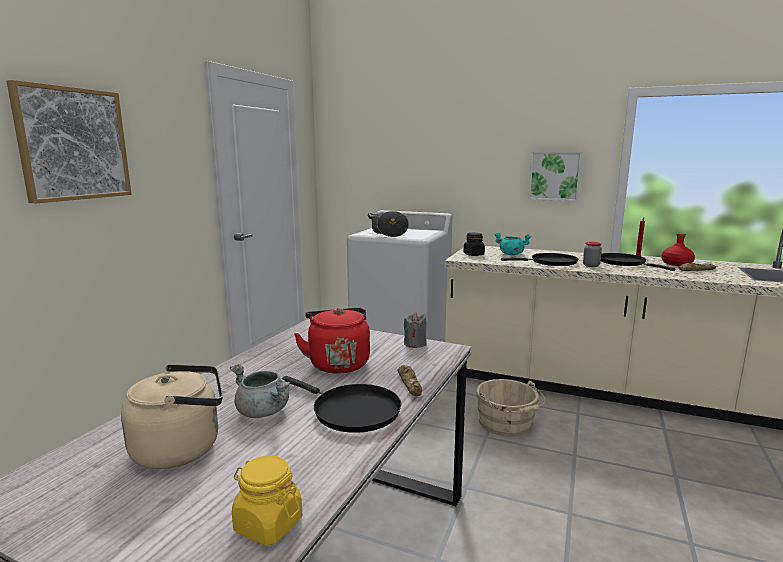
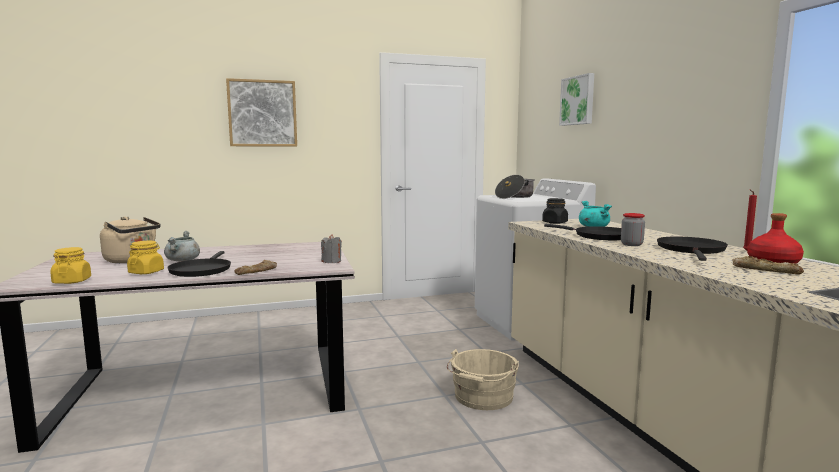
camera: 50 degrees right, 5 degrees down
red kettle [294,308,370,374] -> none
picture [528,152,582,201] -> picture moved to [559,73,594,126]
none -> yellow jar [127,241,164,274]

